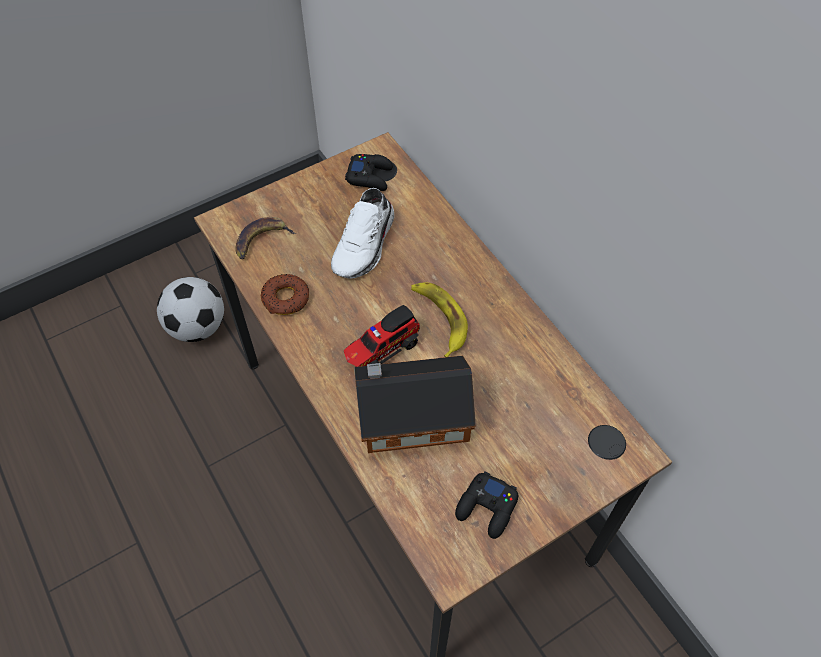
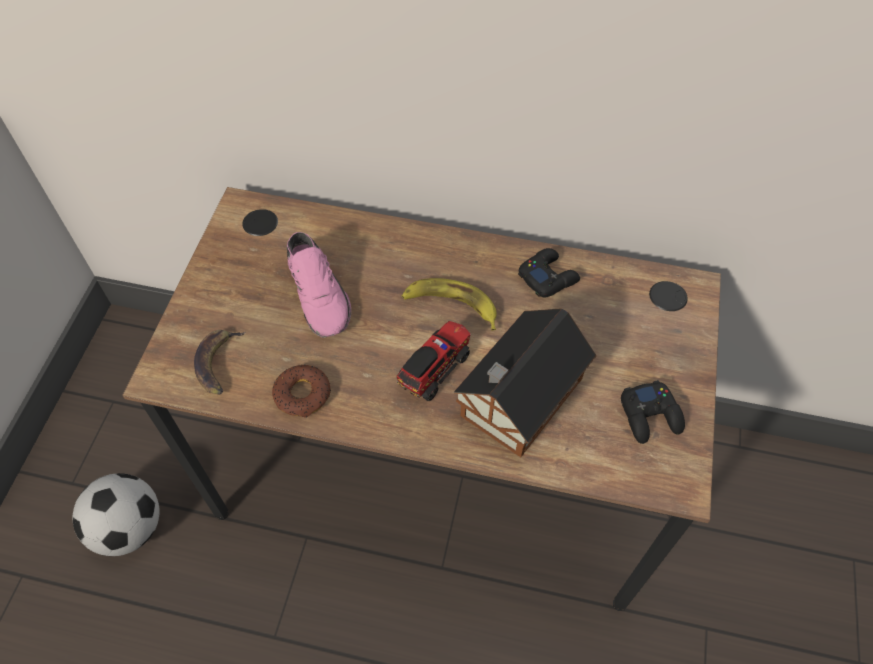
camera: 45 degrees left, 0 degrees up
white shoe [331,188,394,279] -> pink shoe [287,232,351,338]
toy truck [344,305,420,367] -> toy truck turned 150 degrees counterclockwise [397,321,471,401]
black game controller [345,154,393,191] -> black game controller moved to [518,248,580,298]

